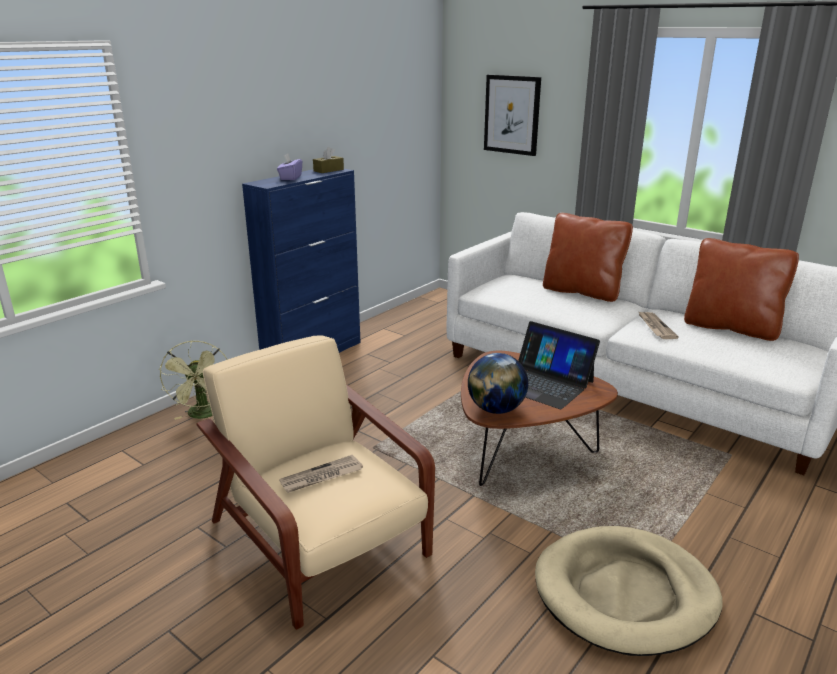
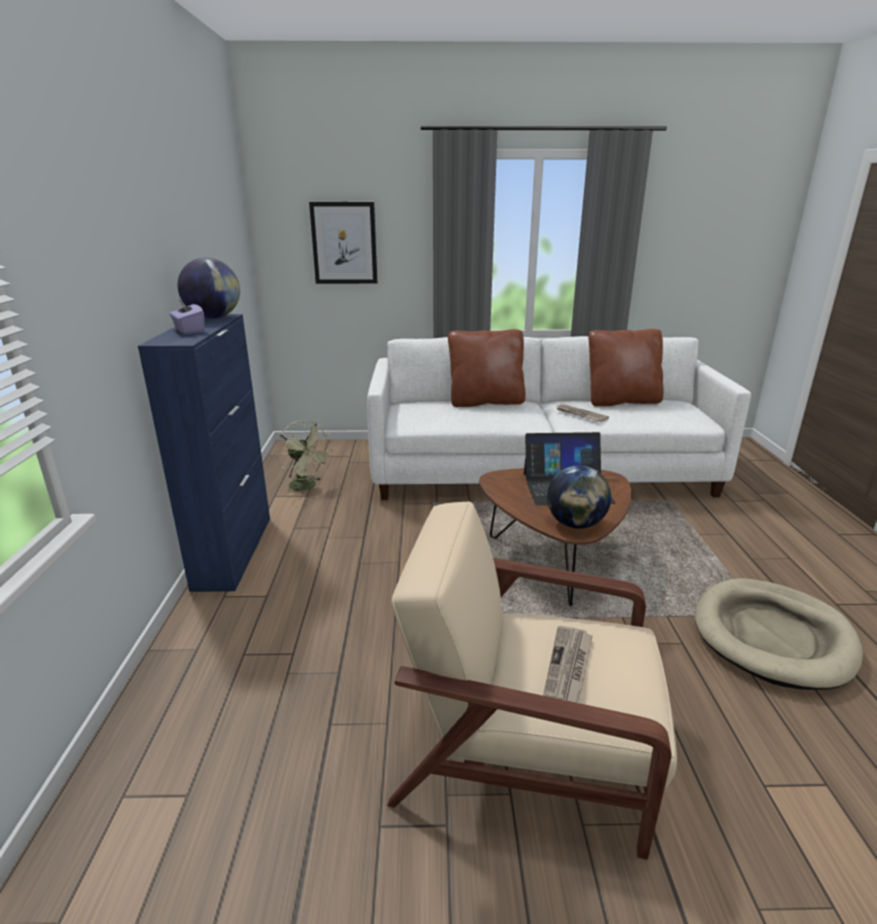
camera: 40 degrees left, 0 degrees up
green fan [159,340,228,420] -> green fan moved to [276,420,333,496]
brown tissue box [313,147,344,173] -> globe [177,258,240,318]

